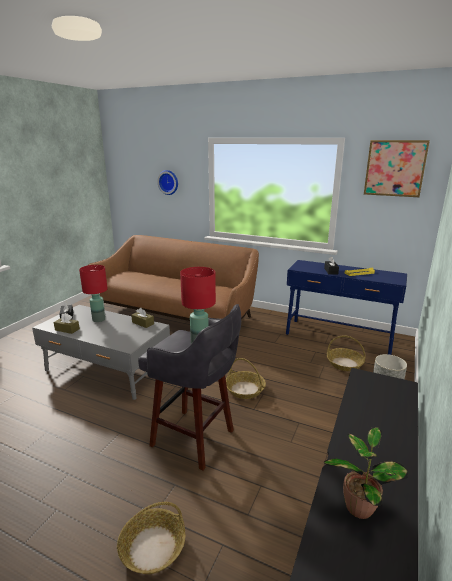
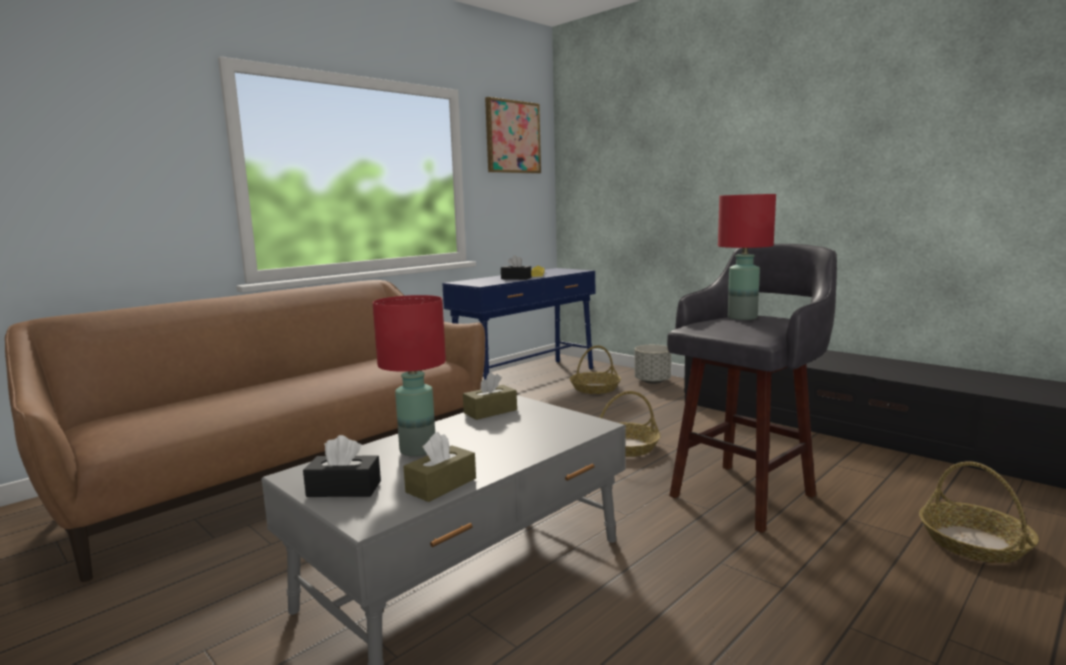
camera: 70 degrees left, 10 degrees down
wall clock [157,170,178,195] -> none
potted plant [324,427,408,519] -> none

